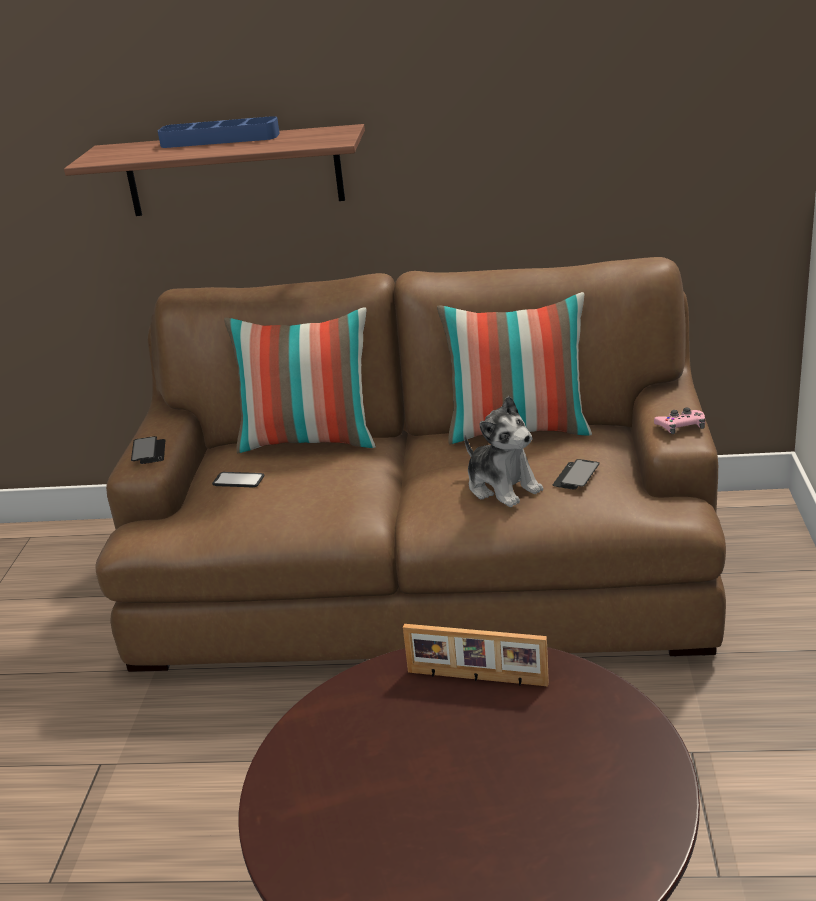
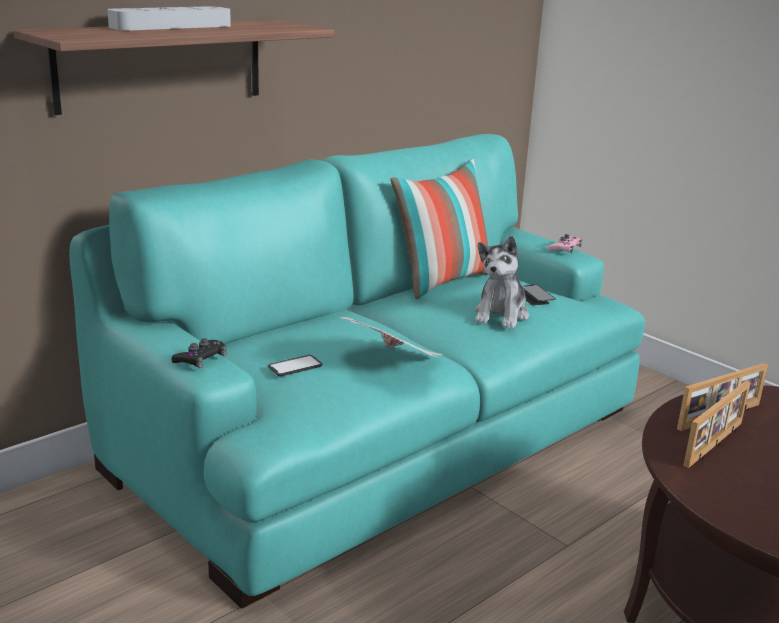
camera: 50 degrees left, 5 degrees down
brown sofa [95,257,726,672] -> turquoise sofa [69,134,645,609]
phone [131,436,165,464] -> black game controller [172,338,227,368]
blue tray [158,116,280,148] -> grey tray [107,6,231,31]
pillow [224,307,376,453] -> none
plush toy [464,396,543,507] -> plush toy turned 105 degrees clockwise [475,236,529,329]
none -> newspaper [340,317,443,358]
none -> picture frame [683,381,751,468]

